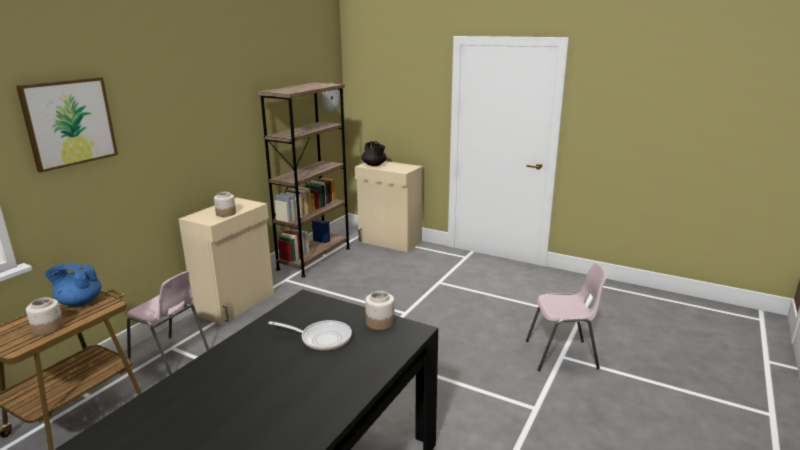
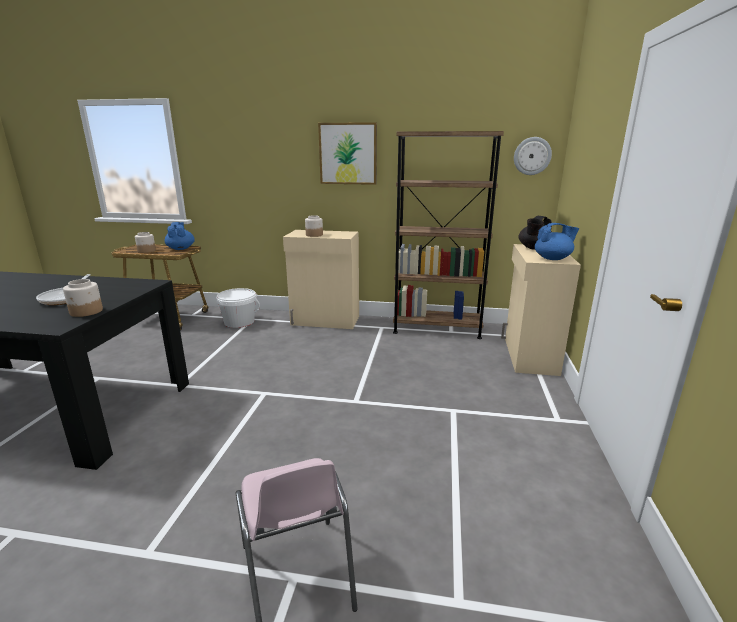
camera: 70 degrees right, 0 degrees up
picture [16,77,118,173] -> picture moved to [318,122,377,185]
pink chair [127,271,209,375] -> white bucket [216,288,260,328]
none -> blue teapot [535,223,579,260]

